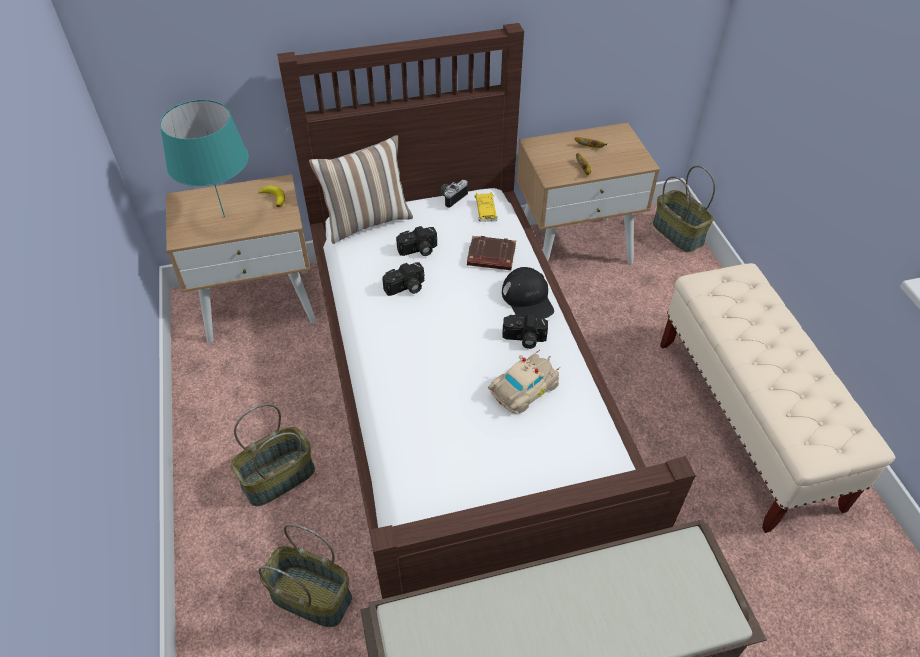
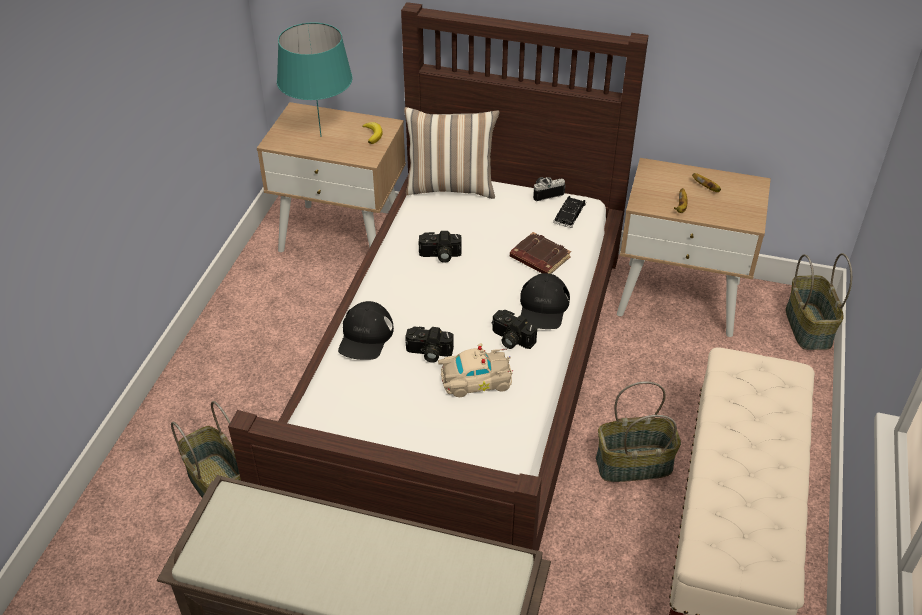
camera: 30 degrees right, 5 degrees down
basket [230,404,315,507] -> basket moved to [596,381,681,482]
camera [396,226,437,256] -> camera moved to [405,327,454,363]
yellow toy car [475,192,498,222] -> black toy car [553,196,586,228]
none -> black cap [338,301,394,360]

